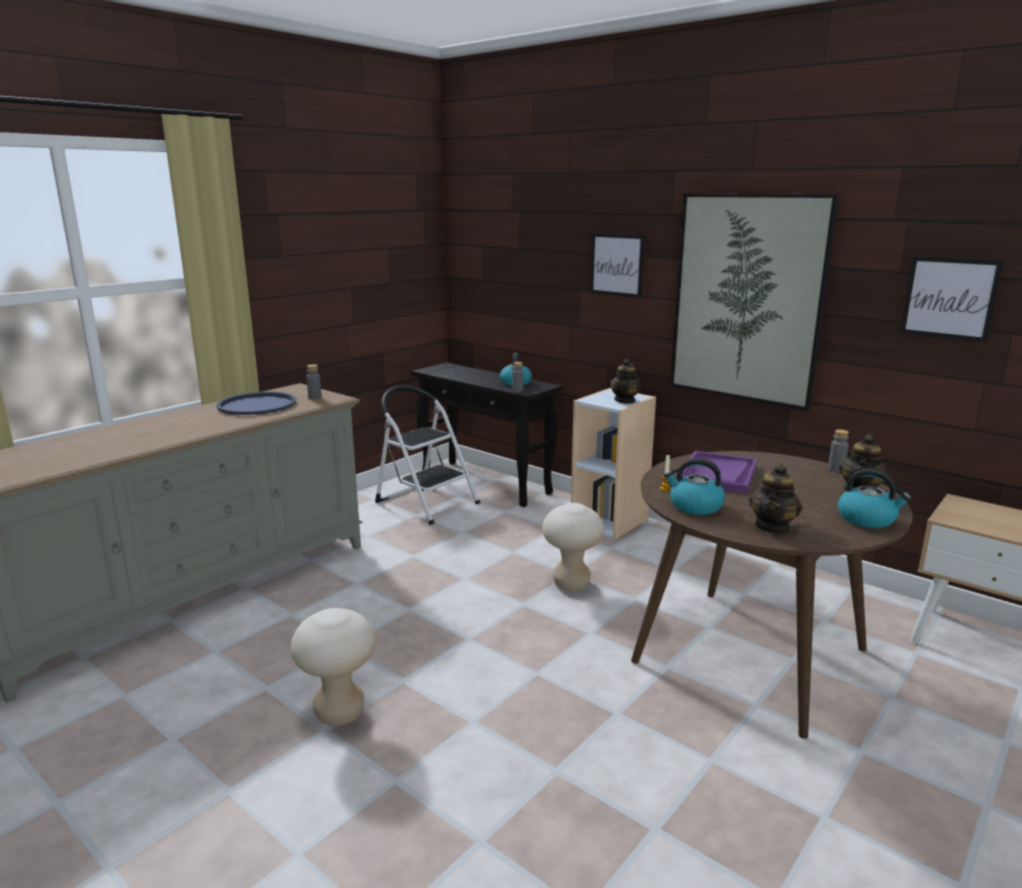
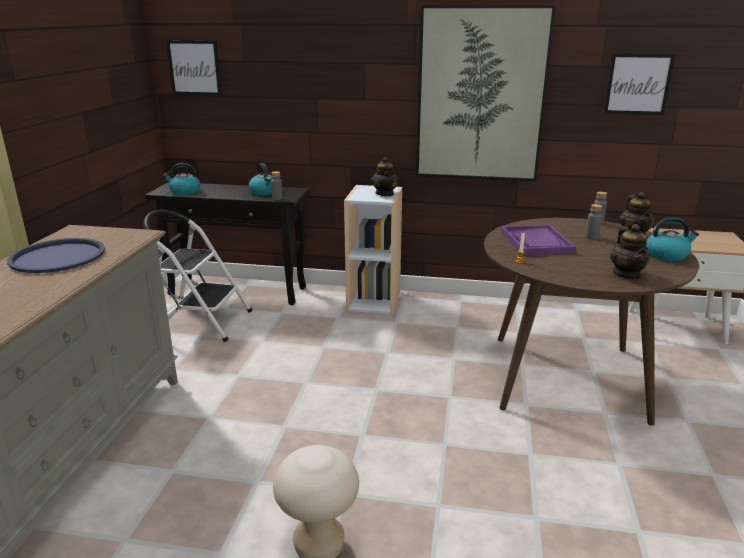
camera: 30 degrees left, 5 degrees up
grey bottle [306,364,322,400] -> grey bottle moved to [585,204,602,239]
beige stool [542,503,604,591] -> none
picture [590,233,645,298] -> picture moved to [166,40,222,96]
kettle [664,458,725,515] -> kettle moved to [163,163,200,195]

